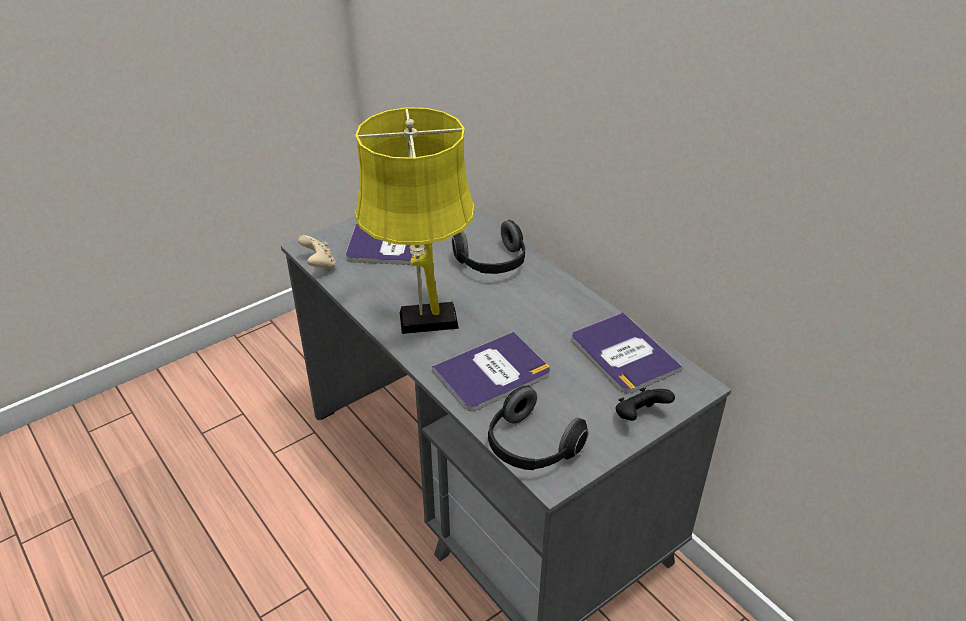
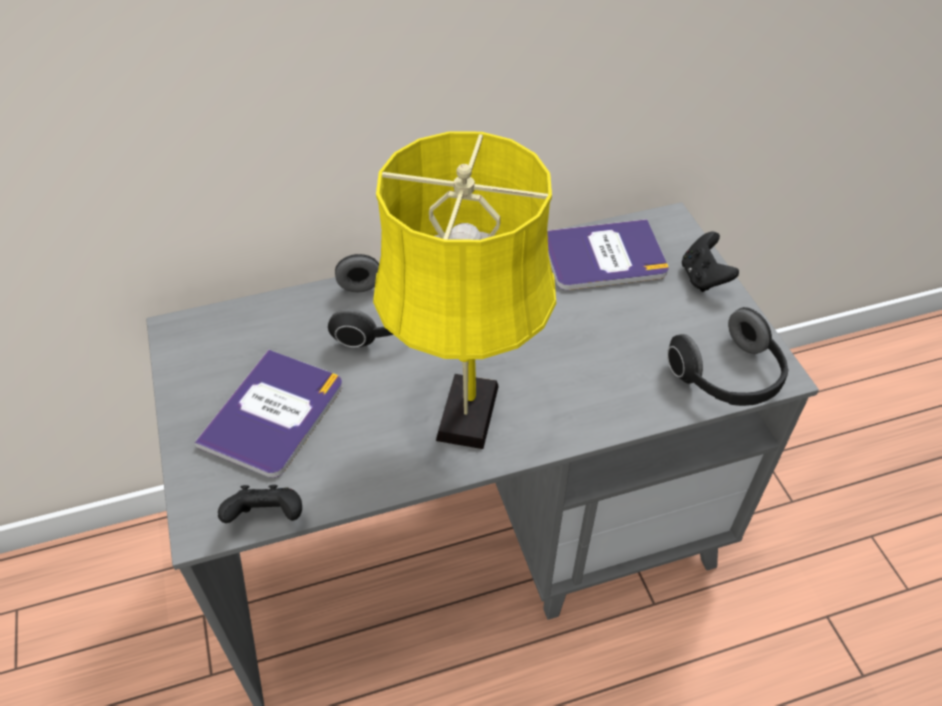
camera: 70 degrees left, 10 degrees up
beige game controller [298,235,336,272] -> black game controller [218,485,302,523]
book [432,332,550,411] -> none

